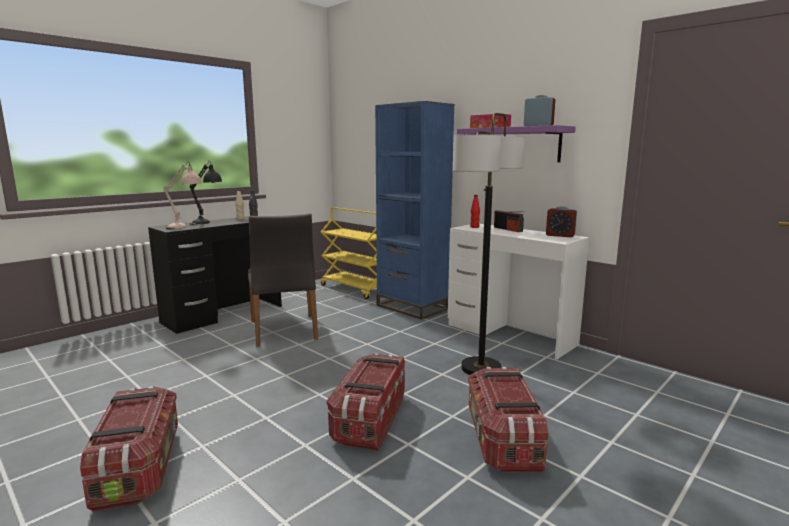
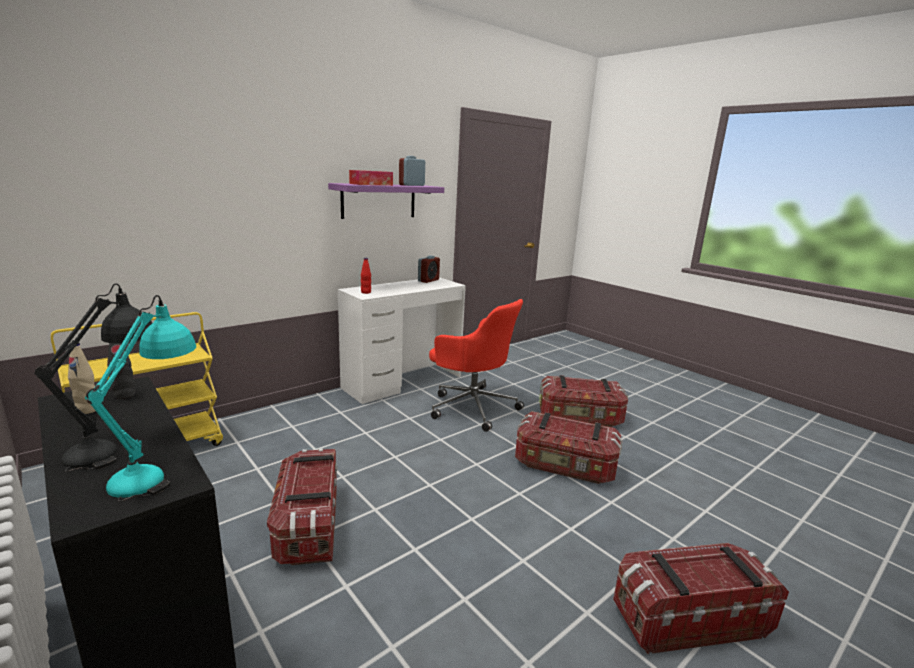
camera: 85 degrees left, 5 degrees up
beige table lamp [163,161,202,229] -> turquoise table lamp [85,295,196,502]
grey chair [248,213,318,346] -> storage box [267,448,337,565]
blue bookcase [375,101,455,320] -> none
floor lamp [453,113,525,375] -> red office chair [429,299,524,432]
radio [494,210,524,232] -> none

